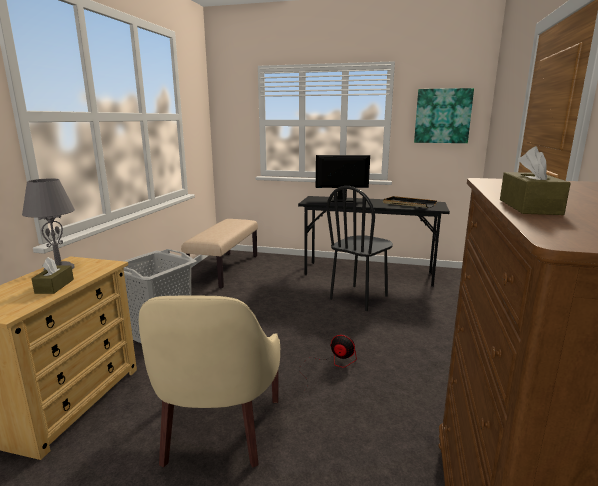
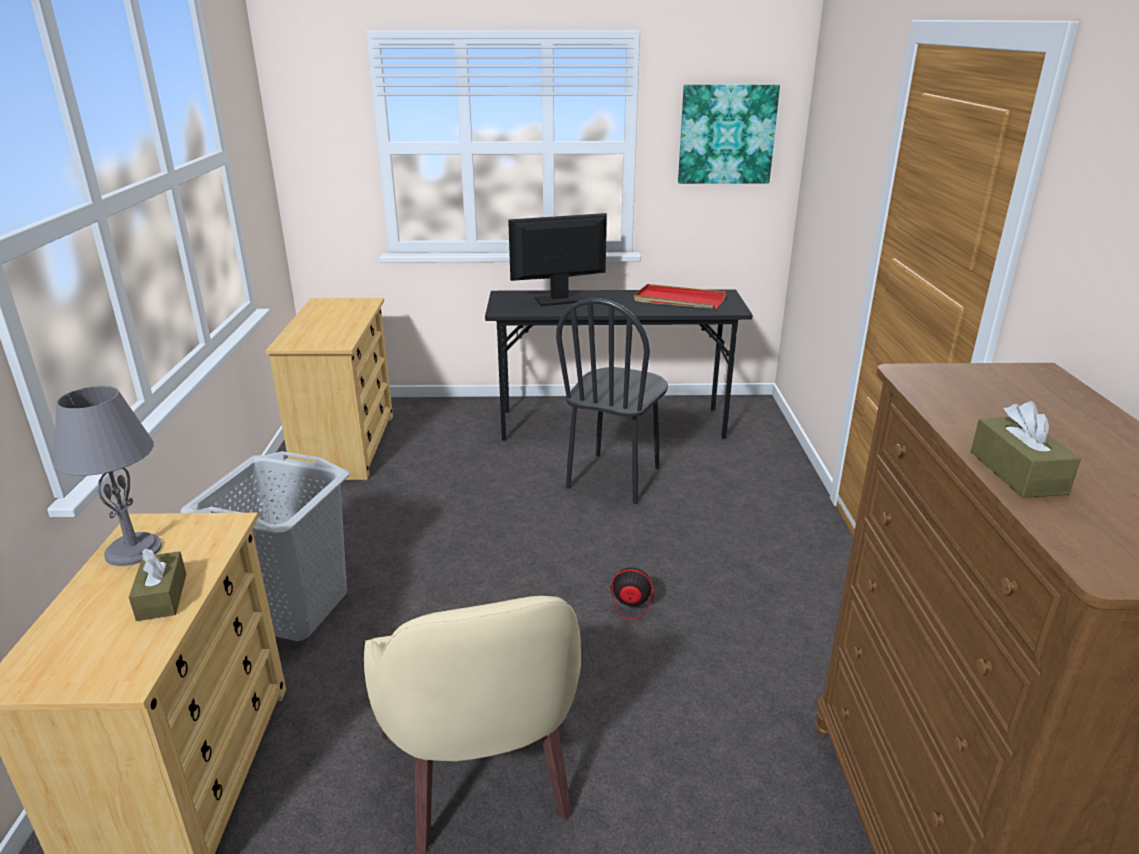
camera: 15 degrees left, 10 degrees up
beige bench [181,219,258,288] -> beige dresser [265,298,393,480]
black tray [383,196,437,208] -> red tray [634,284,726,309]

